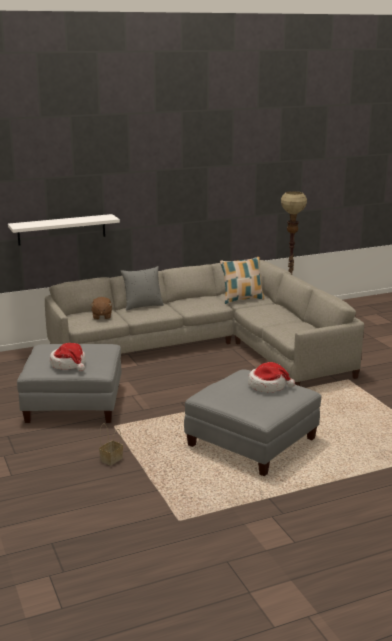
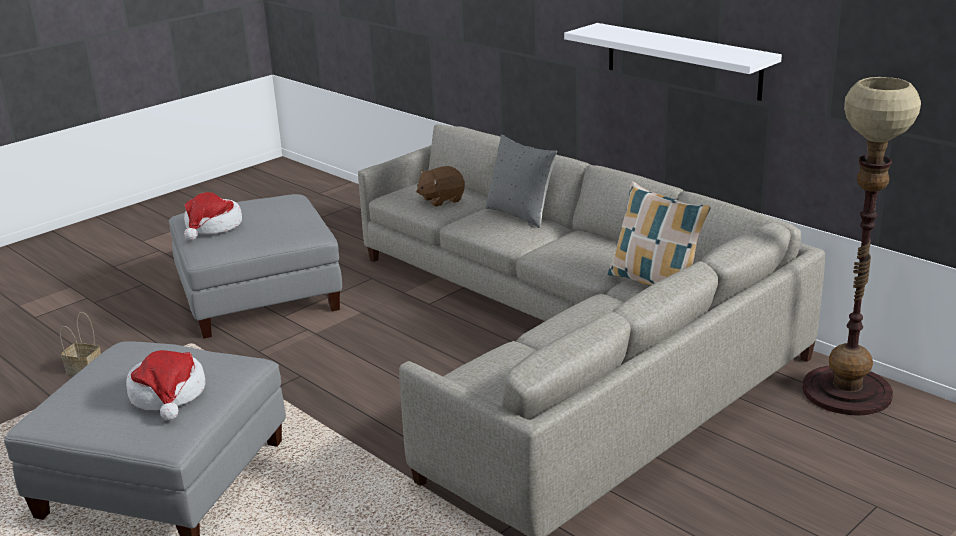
camera: 70 degrees right, 5 degrees up
white shelf [8,214,120,245] -> white shelf moved to [564,23,782,101]

